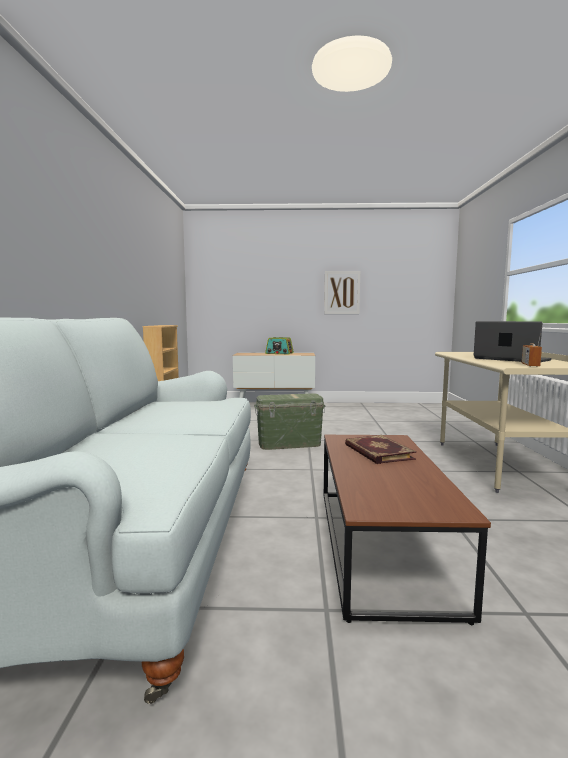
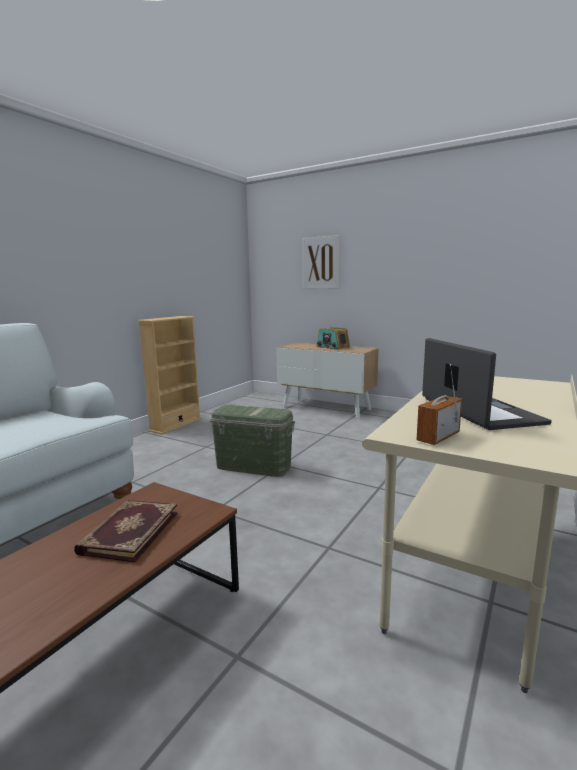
camera: 30 degrees right, 5 degrees up
picture [324,271,360,314] -> picture moved to [302,235,340,289]

